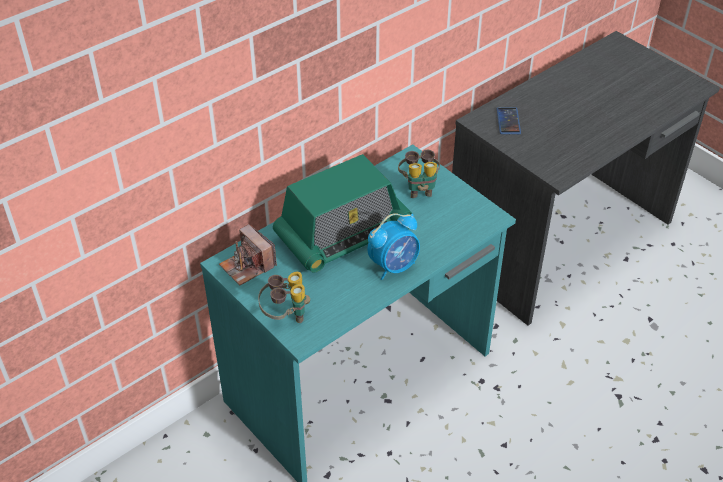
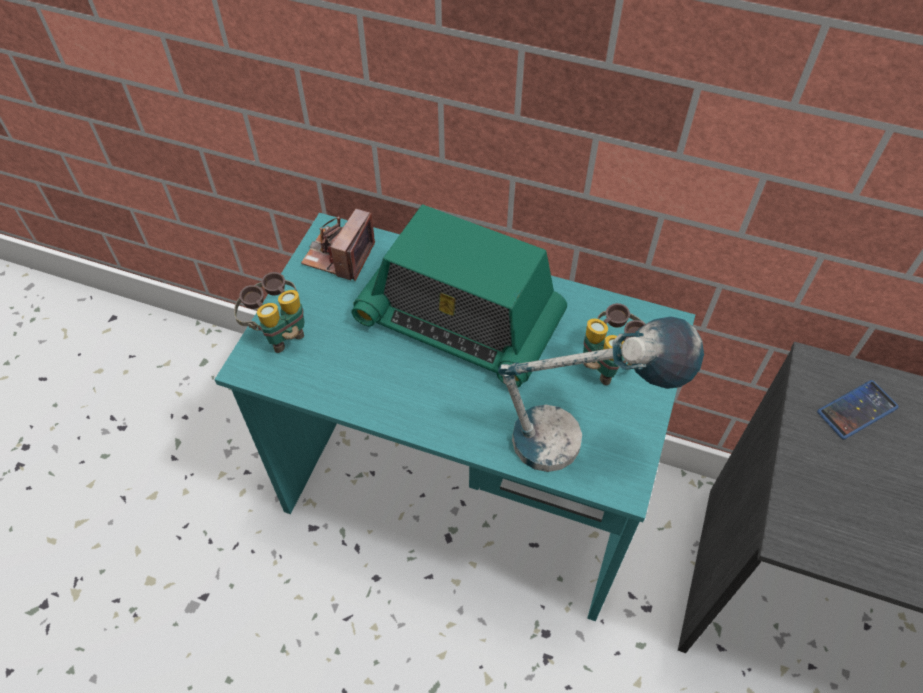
camera: 60 degrees right, 10 degrees up
alarm clock [368,213,420,280] -> none
none -> table lamp [498,317,704,472]

